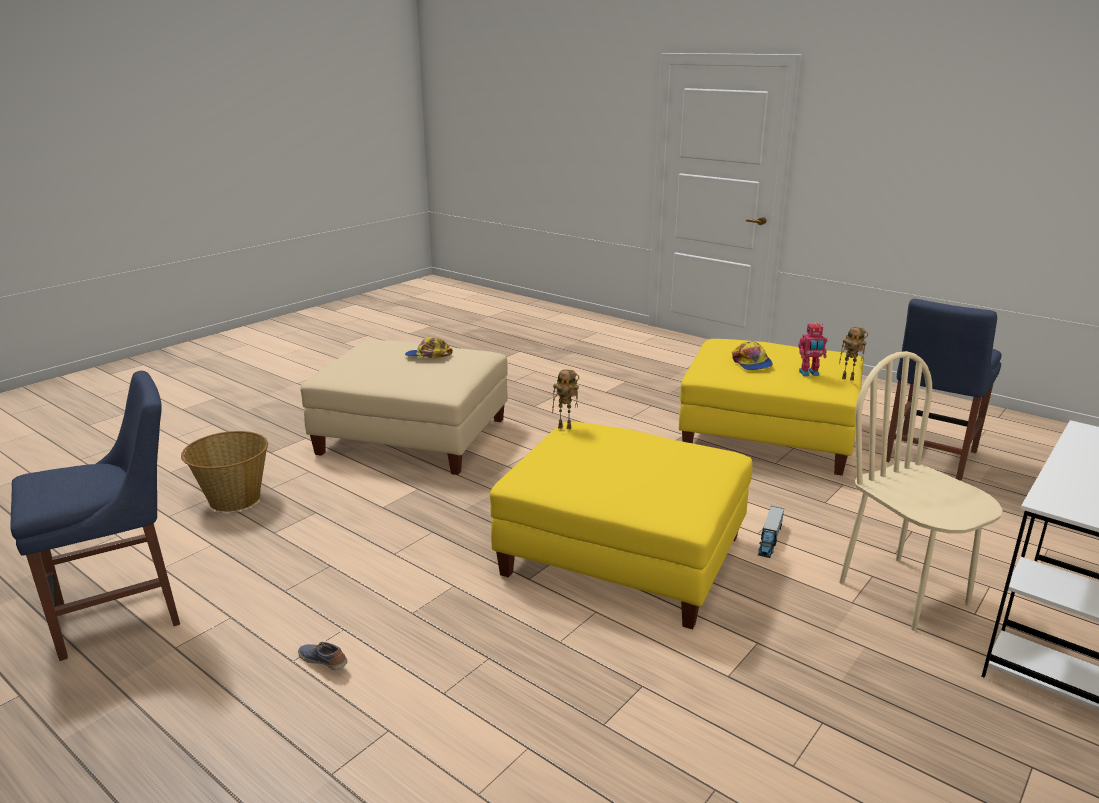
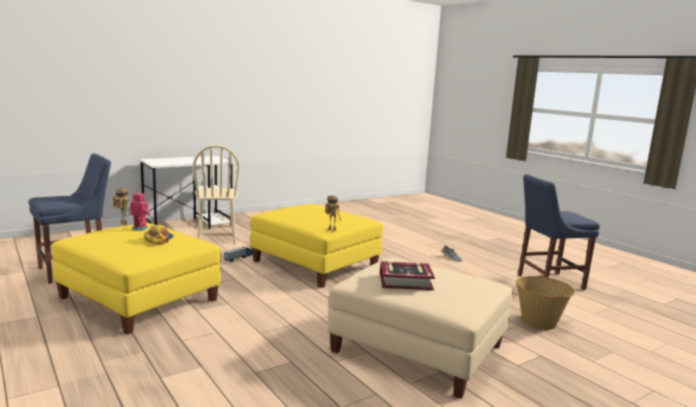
camera: 165 degrees left, 10 degrees down
cap [405,337,453,358] -> book [380,261,435,290]

